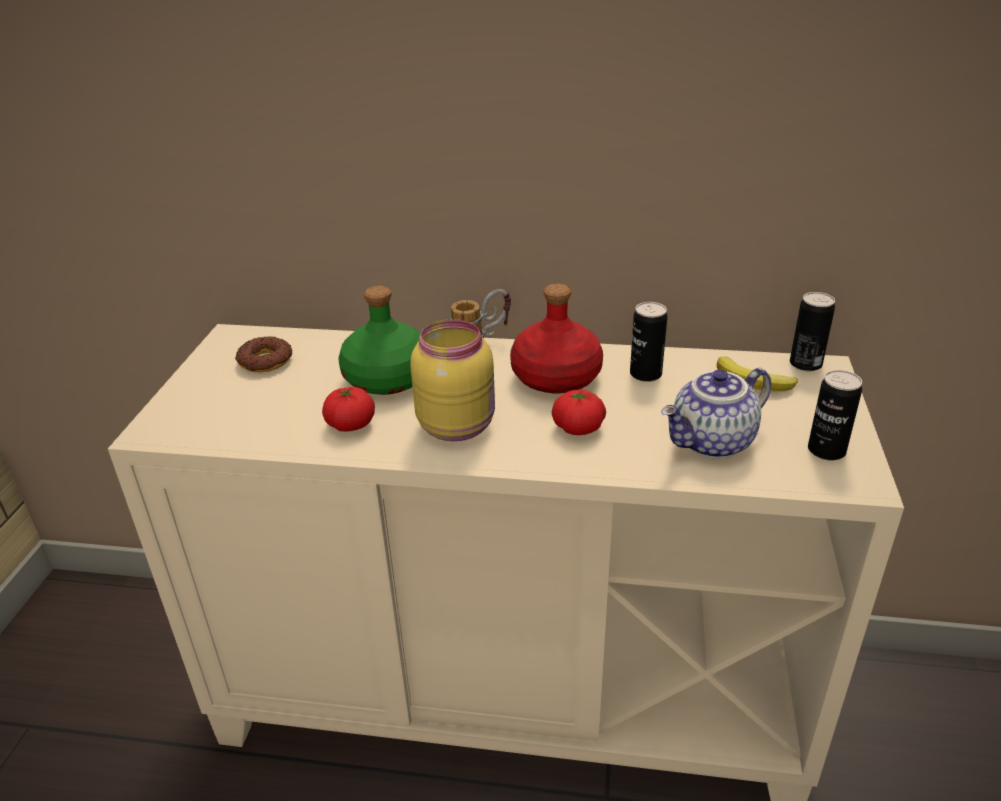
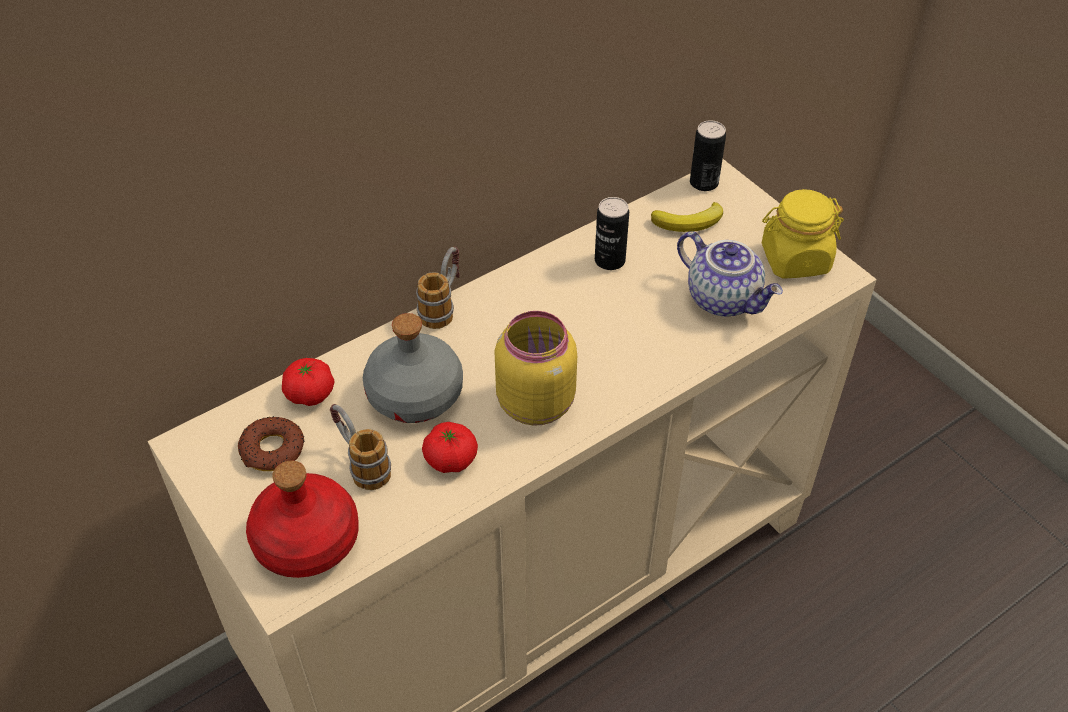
camera: 45 degrees left, 15 degrees up
green bottle [338,286,421,395] -> grey bottle [363,313,463,423]
red bottle [510,284,603,393] -> red bottle moved to [246,460,359,578]
tomato [552,390,606,435] -> tomato moved to [282,358,335,406]
teapot [661,368,772,459] -> teapot turned 60 degrees counterclockwise [677,231,783,317]
can [808,370,862,460] -> yellow jar [762,189,843,279]
none -> mug [330,404,391,490]

